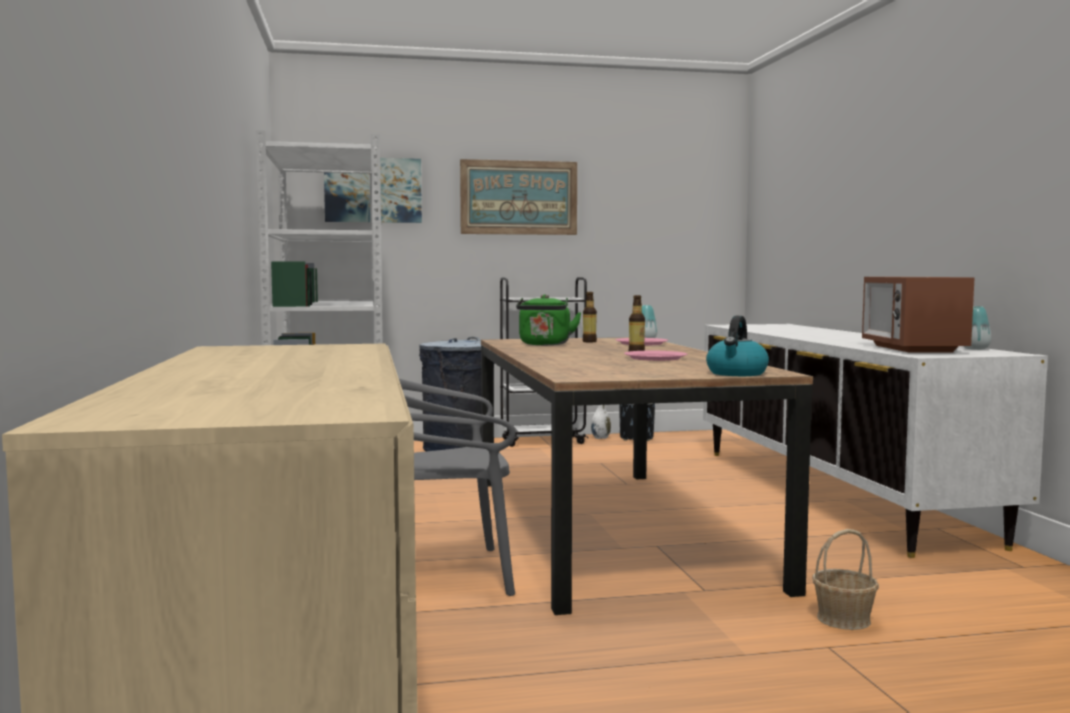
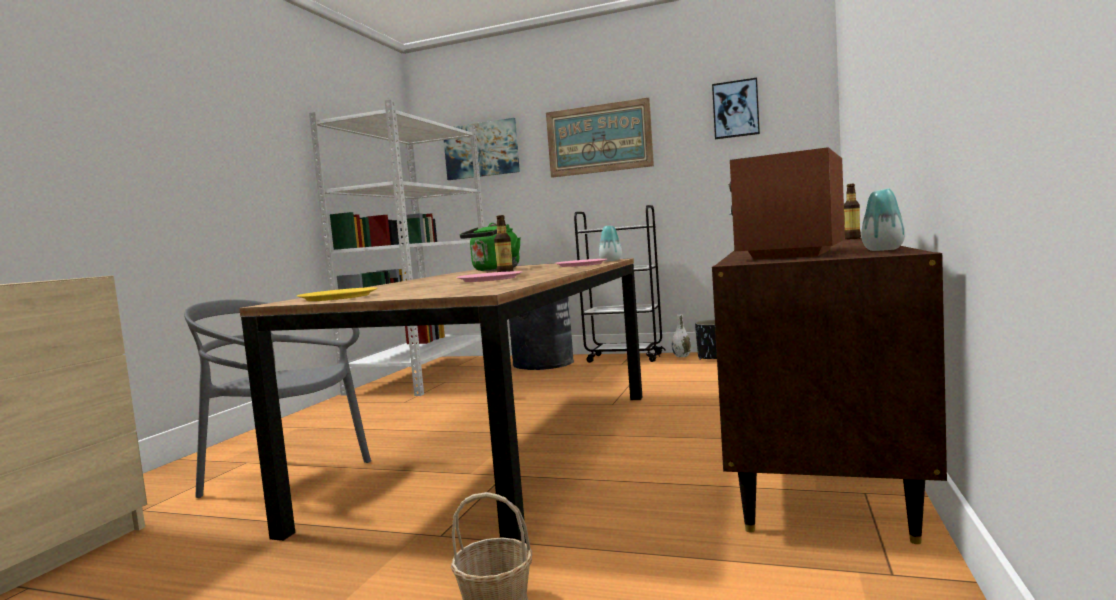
camera: 30 degrees right, 0 degrees up
bottle [583,292,597,342] -> bottle moved to [844,184,861,240]
white cabinet [703,324,1048,558] -> brown cabinet [712,238,947,544]
kettle [706,316,769,376] -> none
none -> yellow plate [297,287,378,301]
none -> picture [712,78,760,139]

